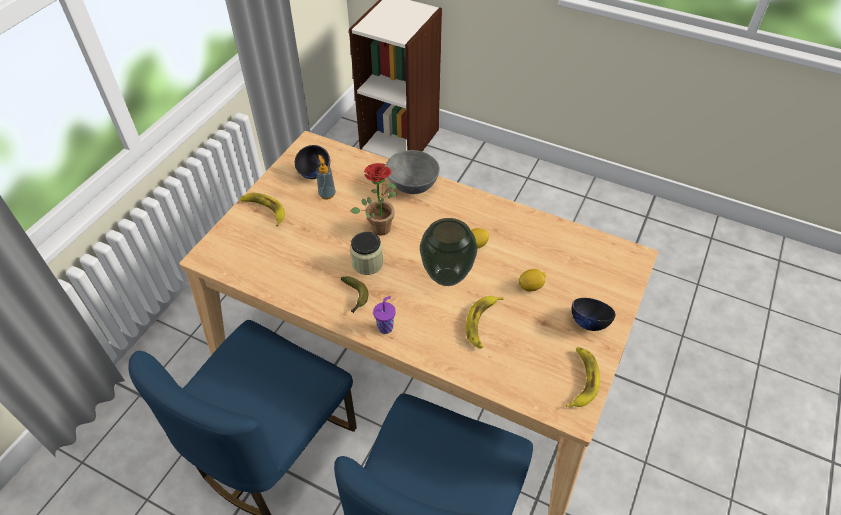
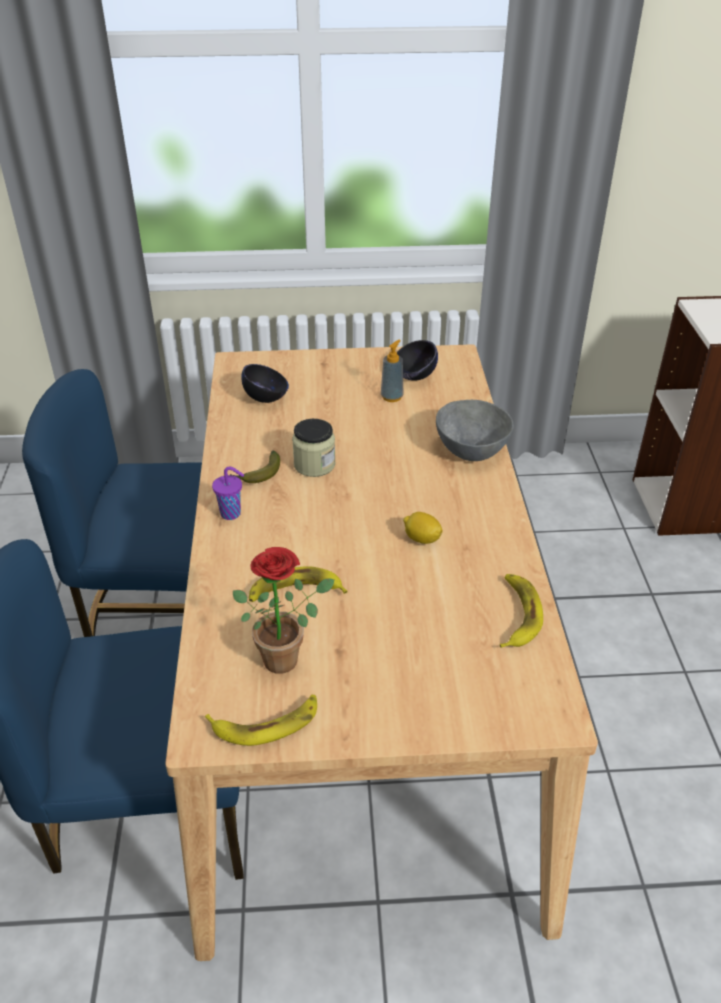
camera: 60 degrees right, 10 degrees down
banana [239,193,285,227] -> banana moved to [500,574,543,648]
potted plant [351,163,397,236] -> potted plant moved to [233,547,334,674]
vase [420,218,477,286] -> none
lemon [519,269,546,292] -> none
black bowl [572,298,615,331] -> black bowl moved to [241,364,289,403]

